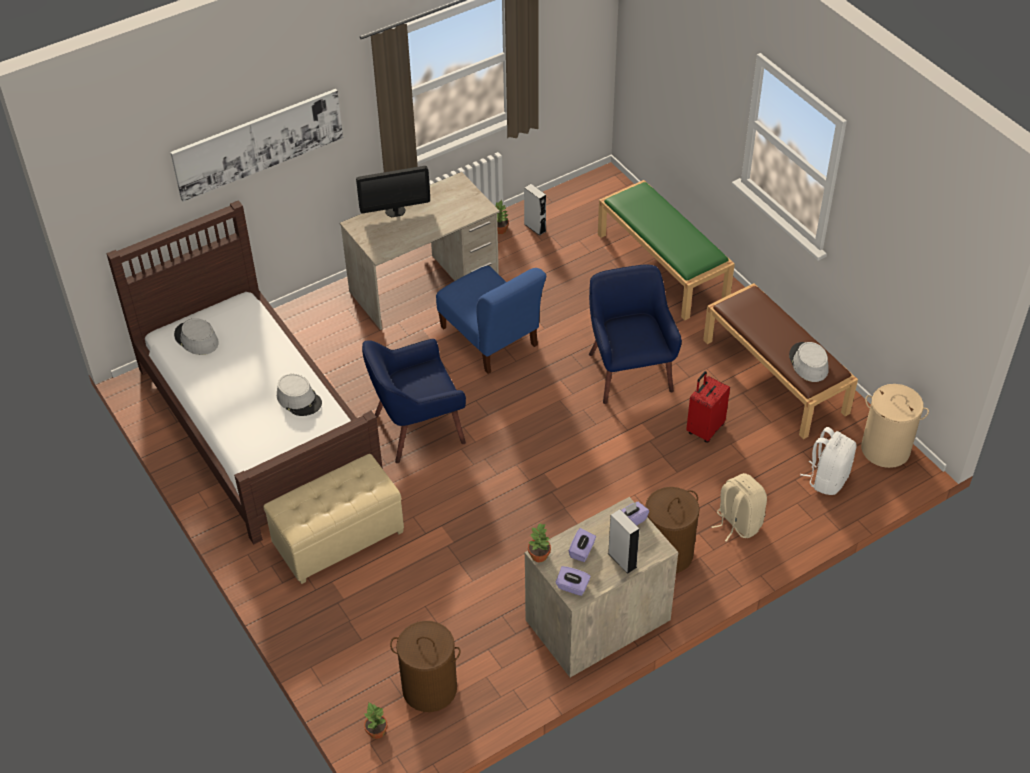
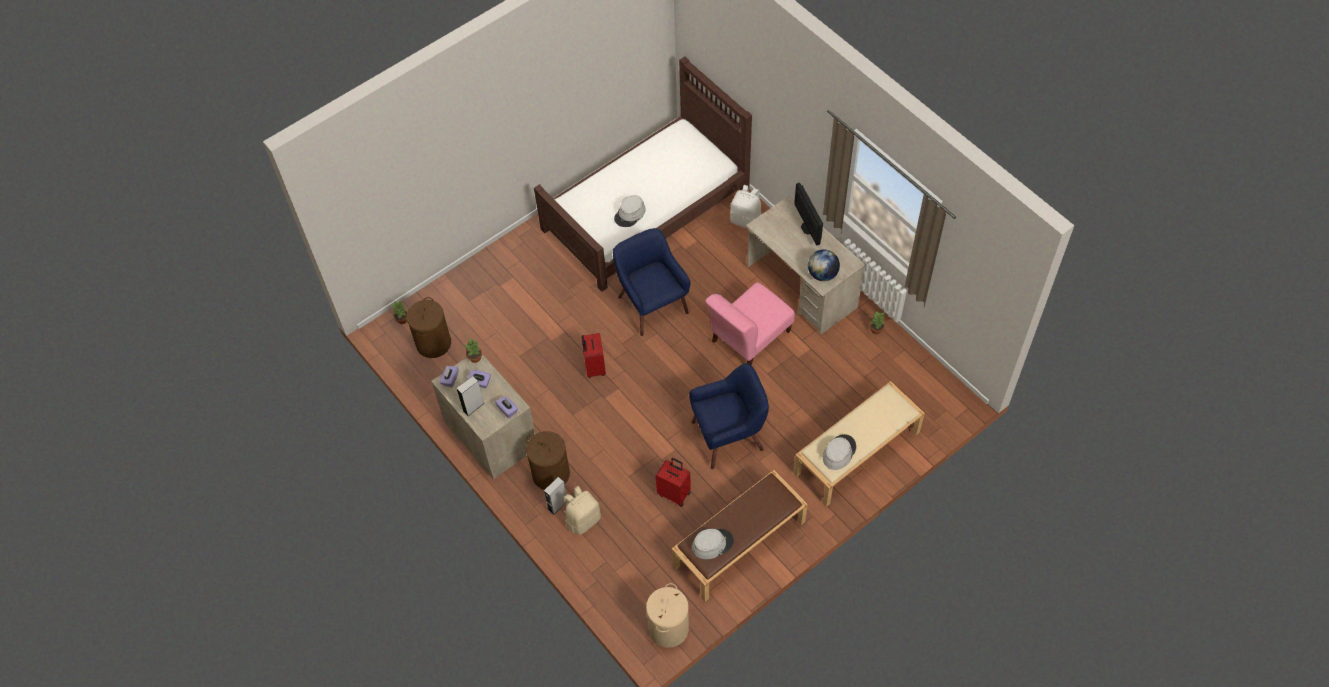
camera: 85 degrees right, 10 degrees up
picture [170,89,343,202] -> none
grey hat [174,318,219,355] -> grey hat moved to [823,434,856,470]
beige ottoman [264,454,404,584] -> none
blue chair [436,266,546,374] -> pink chair [705,282,795,365]
grey speaker [524,184,546,236] -> grey speaker moved to [544,477,567,515]
green bench [598,180,735,320] -> beige bench [793,381,925,507]
white backpack [800,427,857,495] -> white backpack moved to [730,185,761,229]
none -> red suitcase [581,333,606,378]
none -> globe [808,250,840,281]

